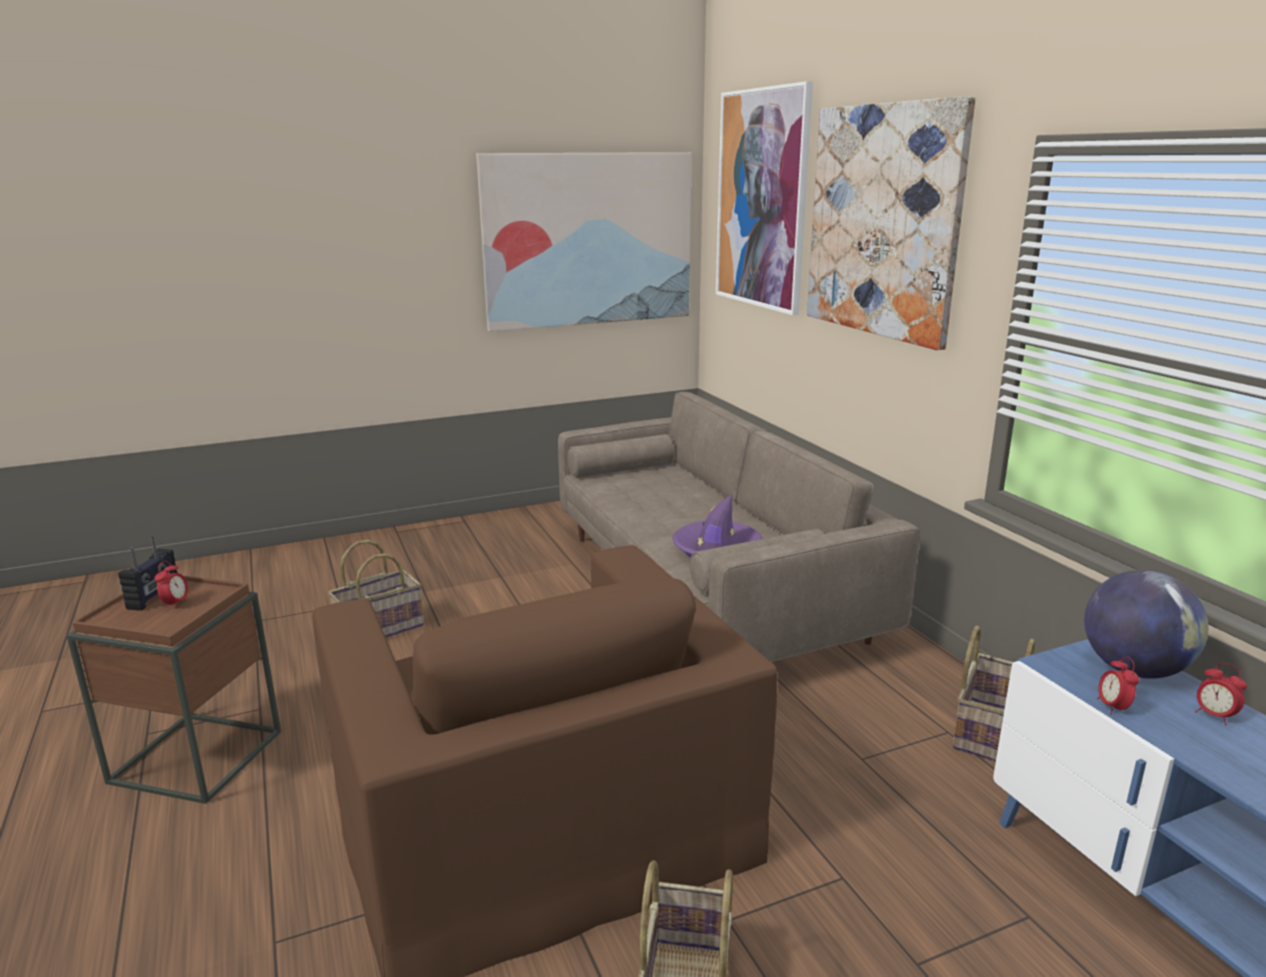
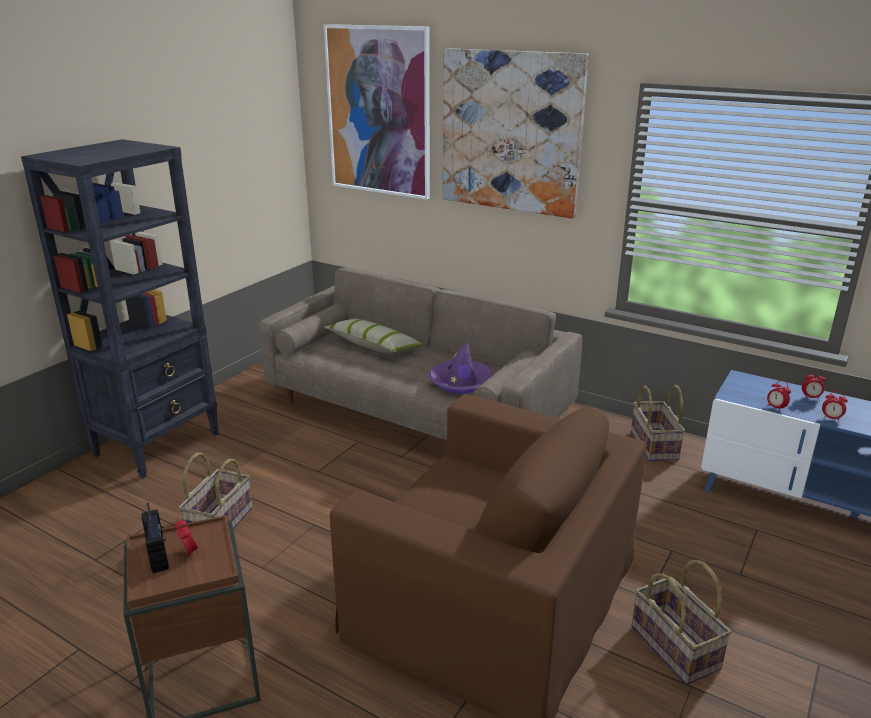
camera: 35 degrees left, 5 degrees up
picture [476,152,692,332] -> none
globe [1084,570,1208,679] -> none
none -> black bookcase [21,139,219,478]
none -> pillow [324,319,424,354]
none -> alarm clock [822,390,848,423]

